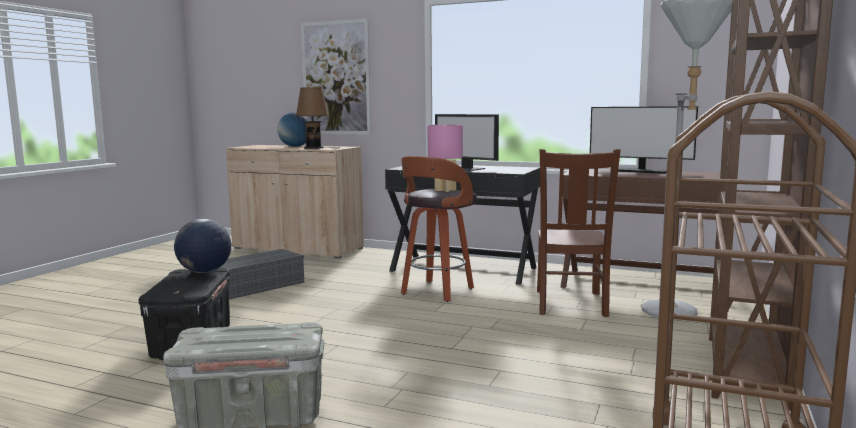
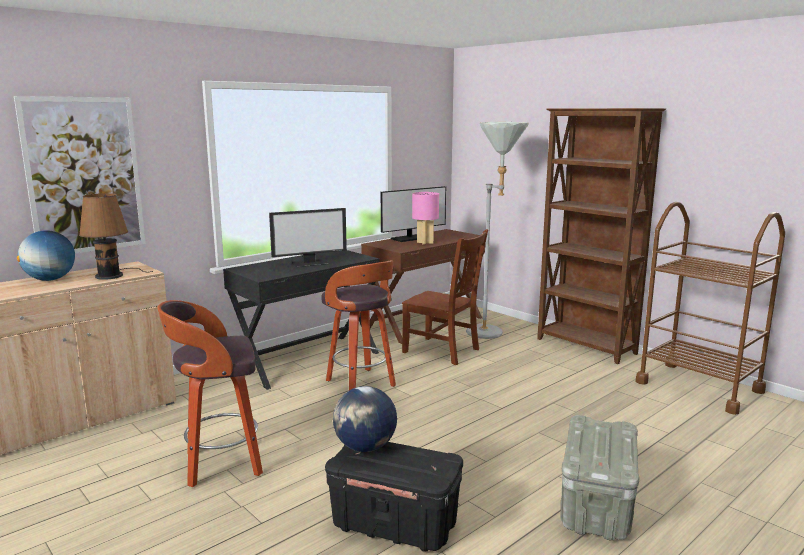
camera: 65 degrees left, 5 degrees up
grey storage box [220,249,304,299] -> stool [157,300,263,487]
pink table lamp [427,124,463,192] -> pink table lamp moved to [412,192,439,245]

